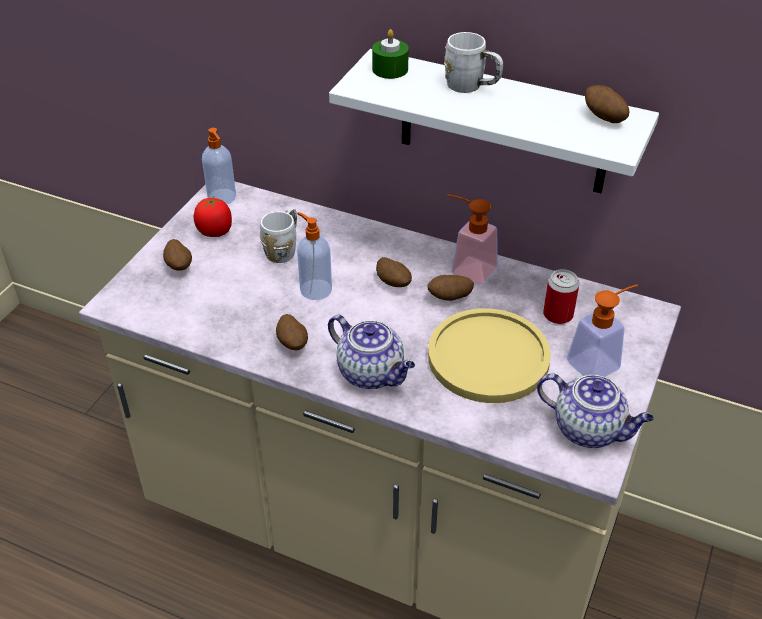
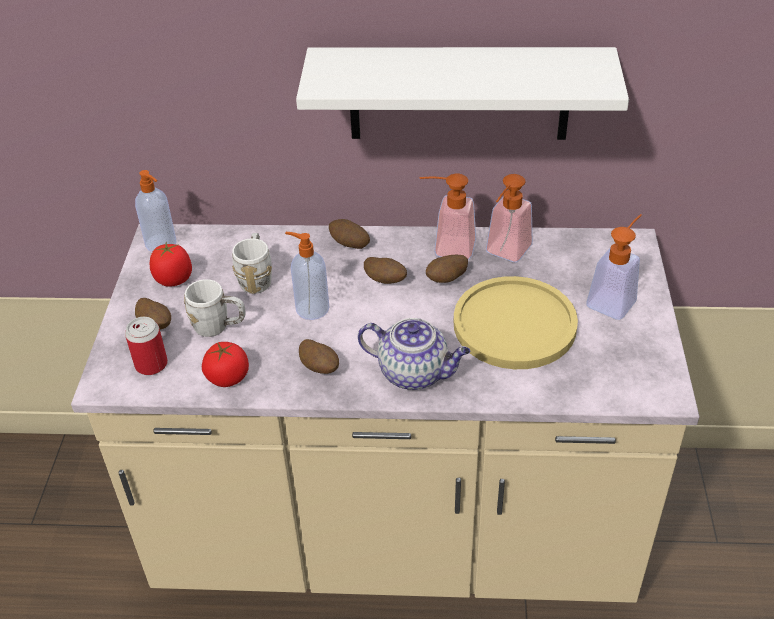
camera: 20 degrees left, 0 degrees up
green candle [372,29,409,79] -> none
white mug [444,32,503,93] -> white mug moved to [184,279,246,337]
teapot [537,373,654,448] -> none
can [543,269,579,324] -> can moved to [125,317,168,375]
potato [585,85,630,123] -> potato moved to [329,219,370,249]
none -> tomato [202,342,249,387]
none -> soap dispenser [486,174,533,262]

